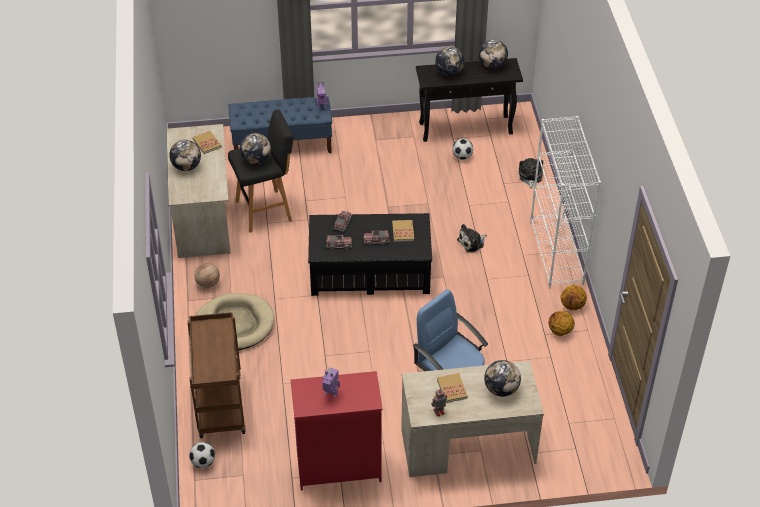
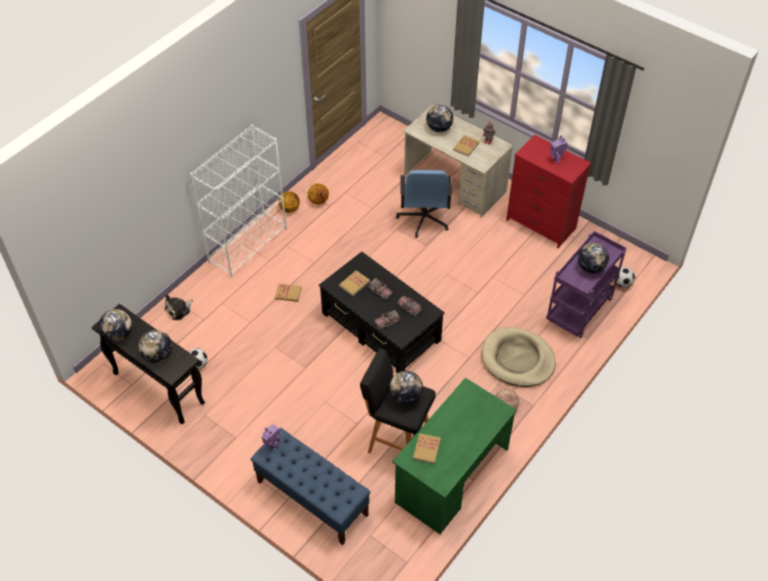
camera: 135 degrees left, 5 degrees up
beige desk [167,124,231,258] -> green desk [392,378,517,534]
globe [169,140,201,171] -> globe moved to [578,243,609,274]
brown cart [187,312,245,438] -> purple cart [546,231,626,338]
plush toy [457,224,487,253] -> book [275,283,302,302]

